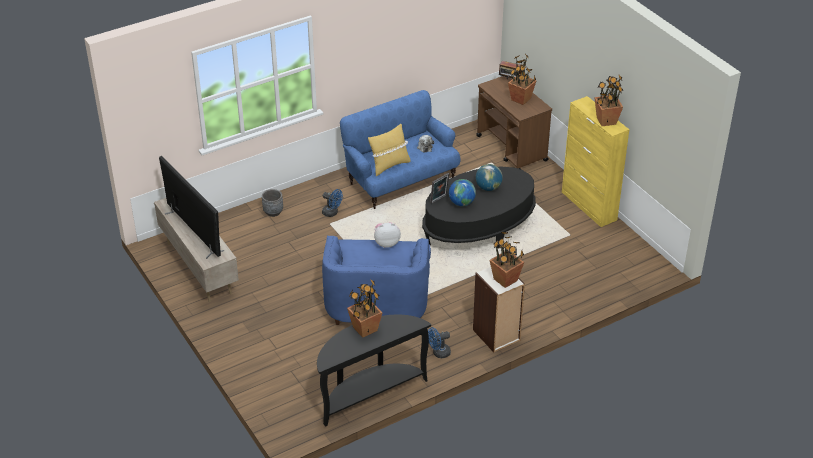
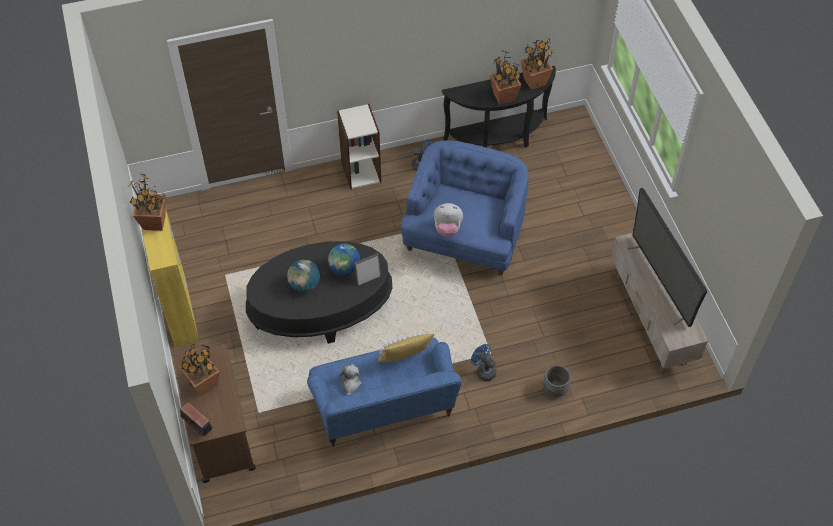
camera: 165 degrees left, 15 degrees up
potted plant [490,232,524,288] -> potted plant moved to [521,36,553,90]

